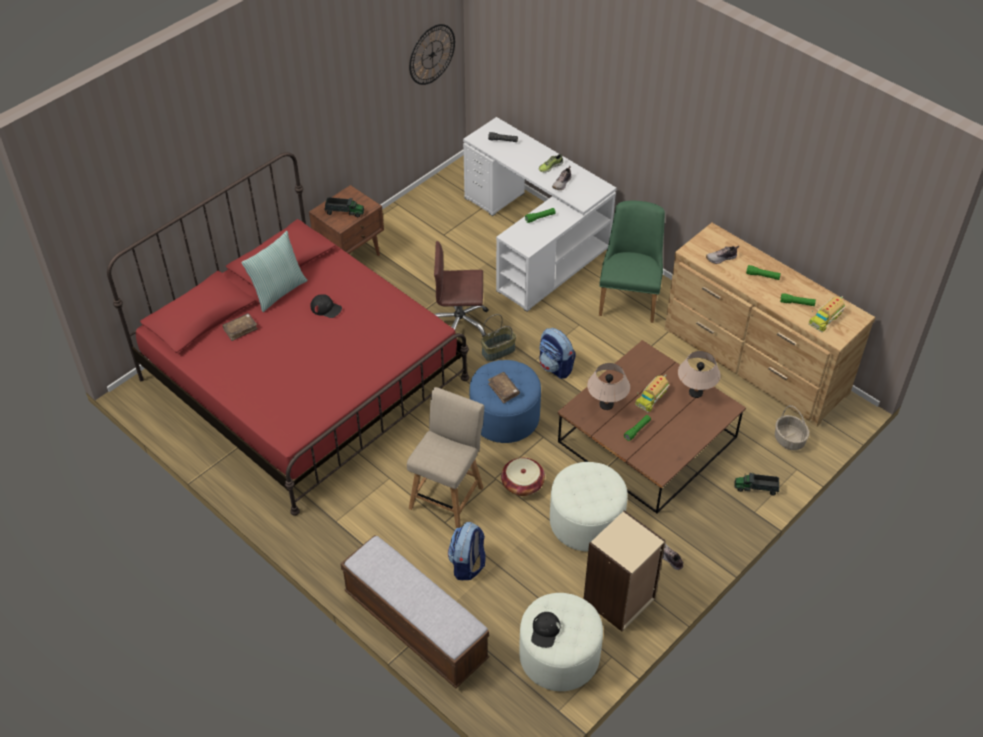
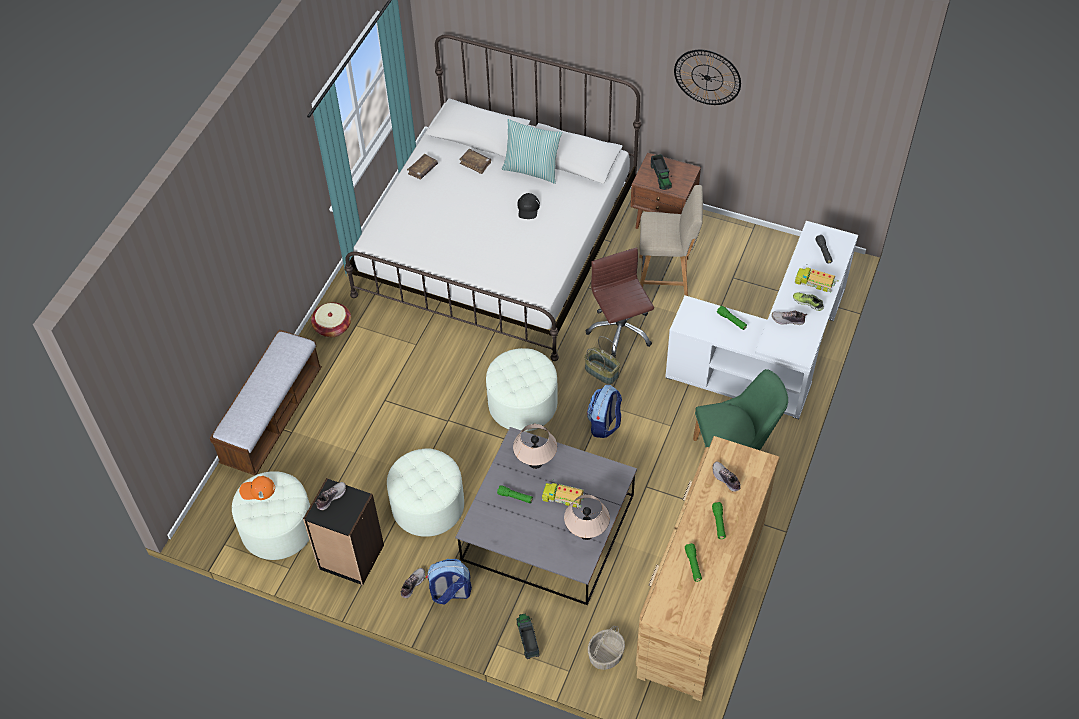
camera: 70 degrees right, 5 degrees up
red bed [107,152,469,516] -> white bed [345,34,642,361]
beige chair [407,387,484,528] -> beige chair moved to [639,185,703,296]
wall clock [409,24,455,85] -> wall clock moved to [674,50,741,105]
backpack [448,522,485,580] -> backpack moved to [426,559,472,605]
blue ottoman [470,360,541,443] -> white ottoman [486,348,558,432]
brown book [488,372,520,403] -> brown book moved to [407,154,438,179]
basket [501,458,545,496] -> basket moved to [311,302,351,337]
black cap [531,612,560,648] -> orange cap [239,476,275,500]
brown coffee table [558,340,746,513] -> grey coffee table [456,427,637,605]
beige bookcase [584,510,666,632] -> black bookcase [303,478,384,585]
toy truck [809,296,846,332] -> toy truck moved to [795,267,839,293]
none -> shoe [315,482,346,510]

